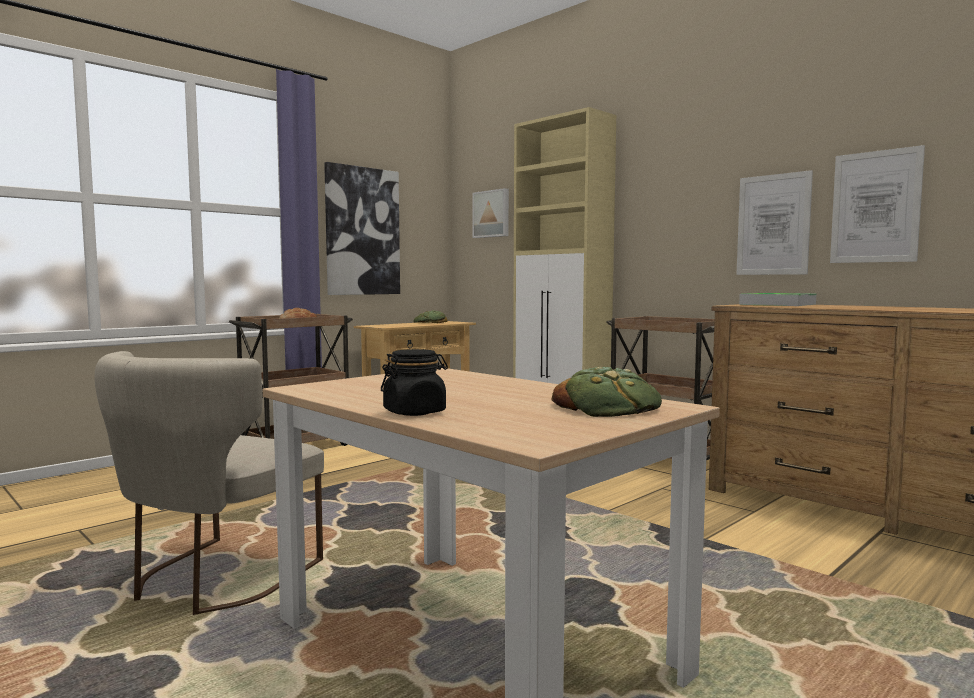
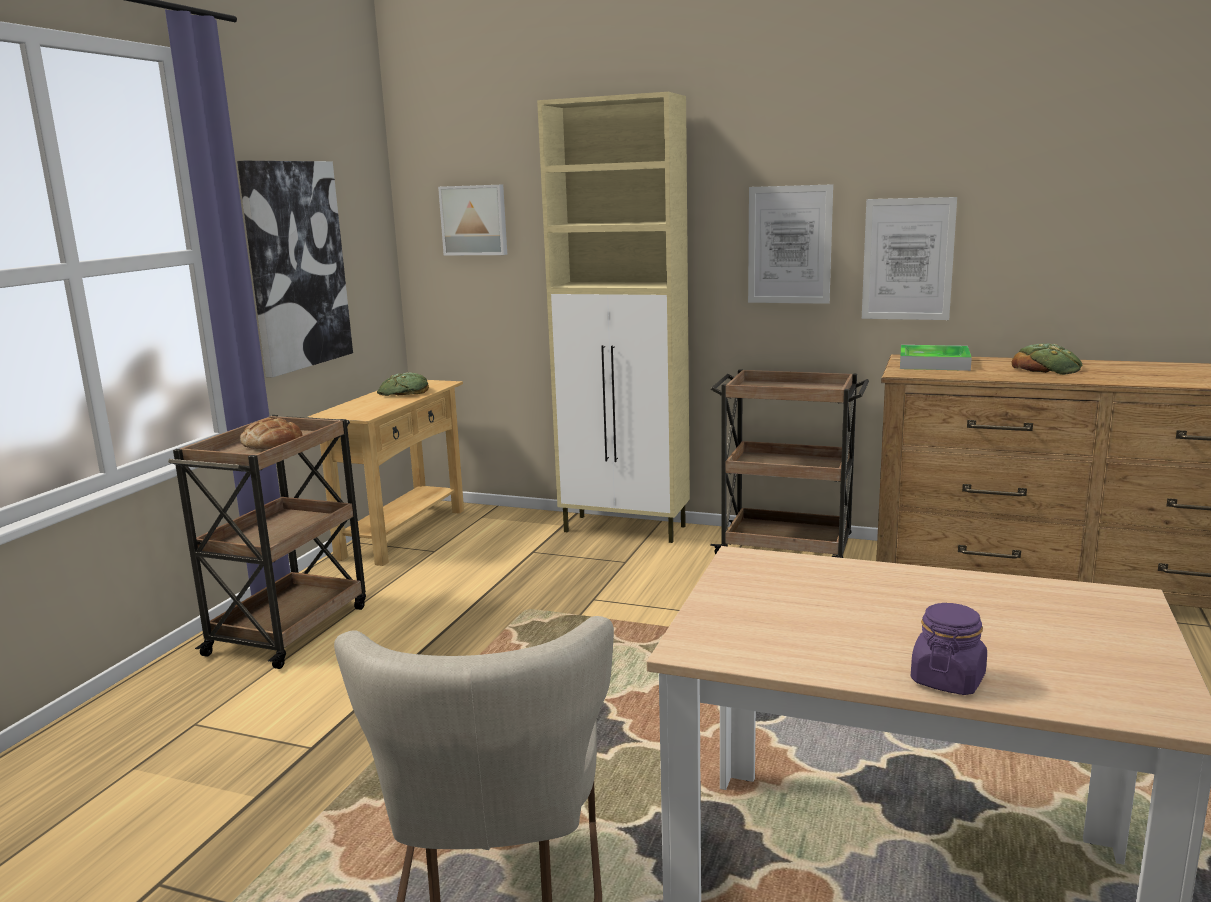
camera: 25 degrees left, 10 degrees up
black jar [381,349,448,416] -> purple jar [911,603,987,695]
bread [552,367,662,417] -> bread moved to [1012,343,1082,375]
picture [830,145,925,263] -> picture moved to [748,184,833,304]

